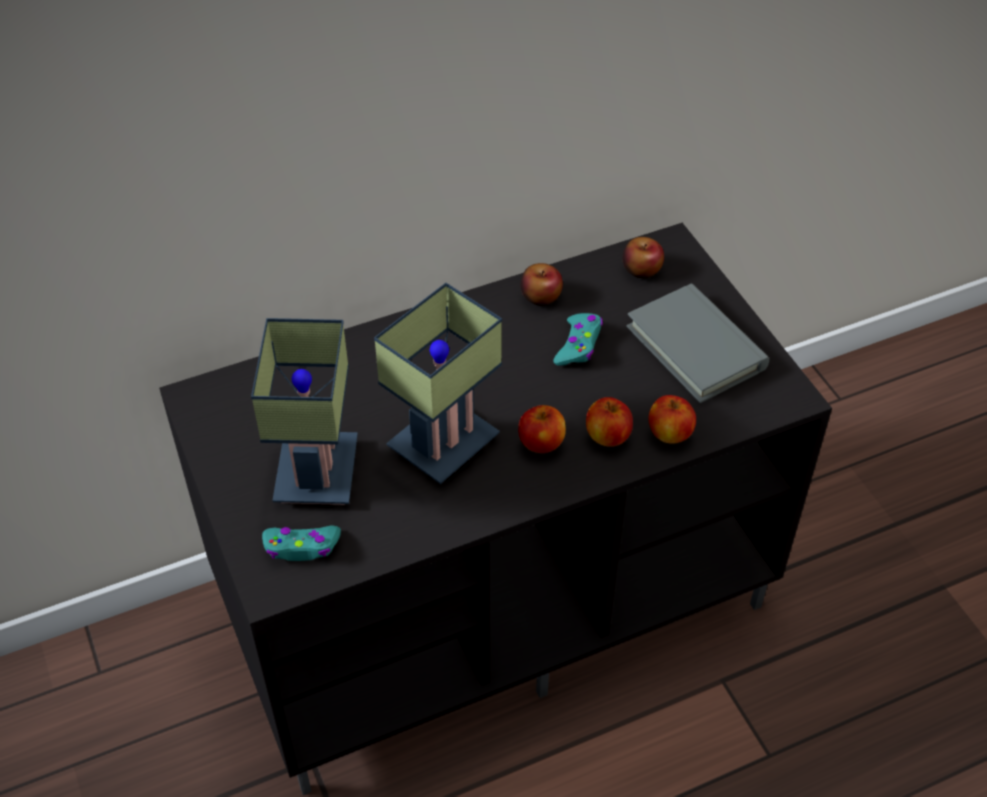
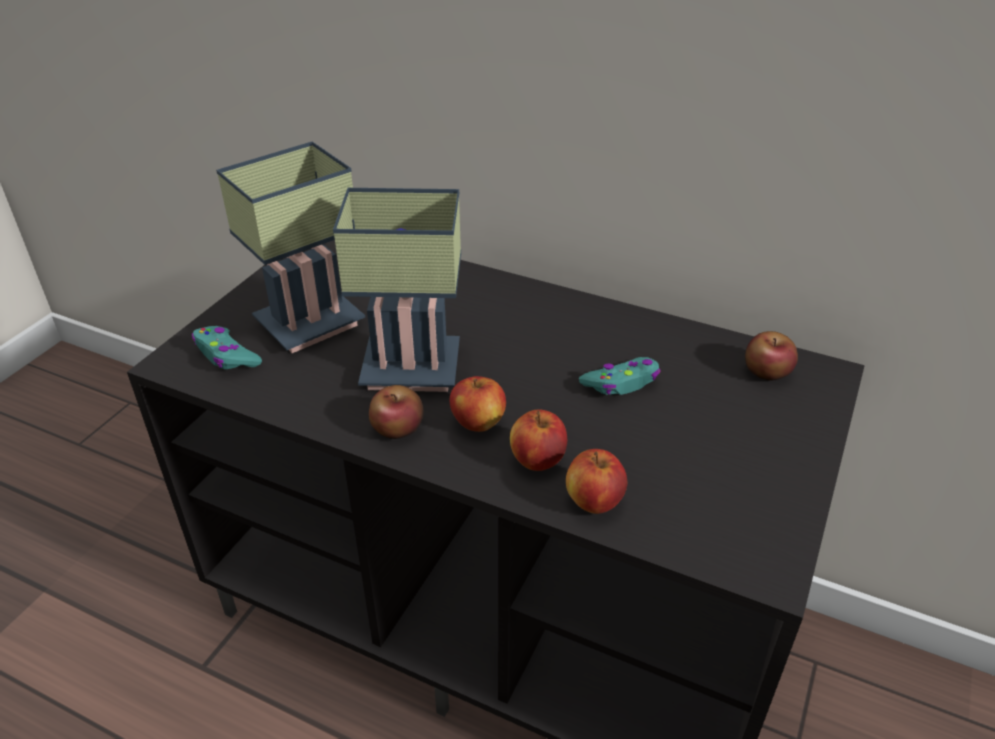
camera: 50 degrees right, 10 degrees down
apple [521,263,563,305] -> apple moved to [369,385,424,439]
grey book [626,283,769,403] -> none

